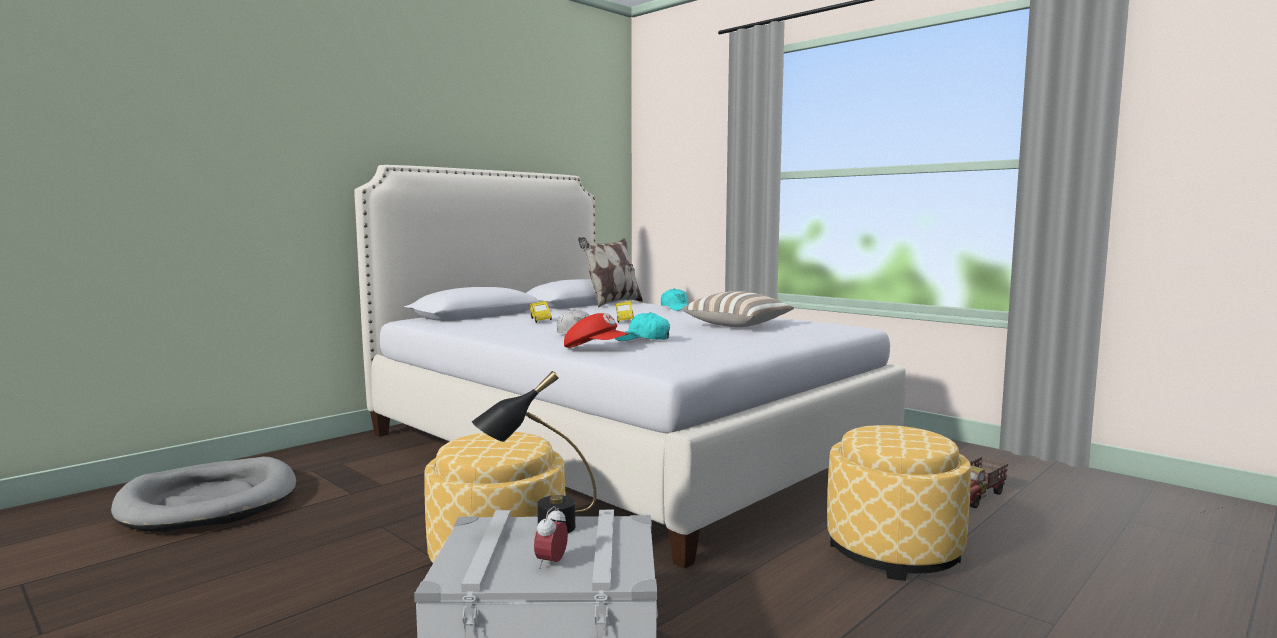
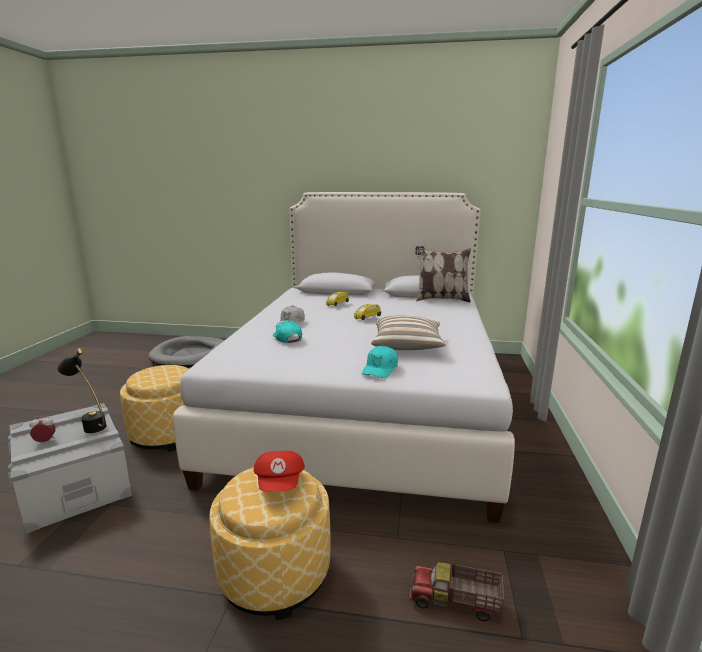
camera: 55 degrees right, 10 degrees up
red cap [564,313,629,348] -> red cap moved to [253,451,305,492]
turquoise cap [661,288,688,311] -> turquoise cap moved to [362,346,398,378]

